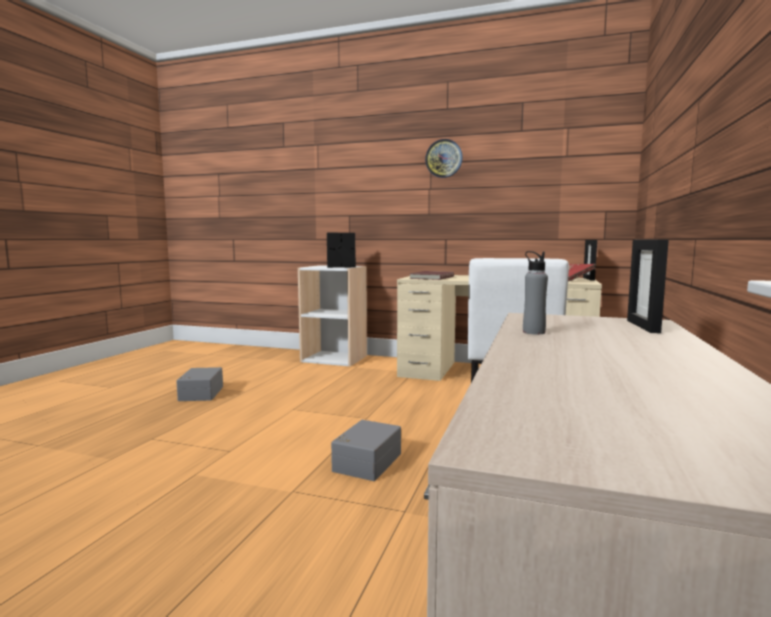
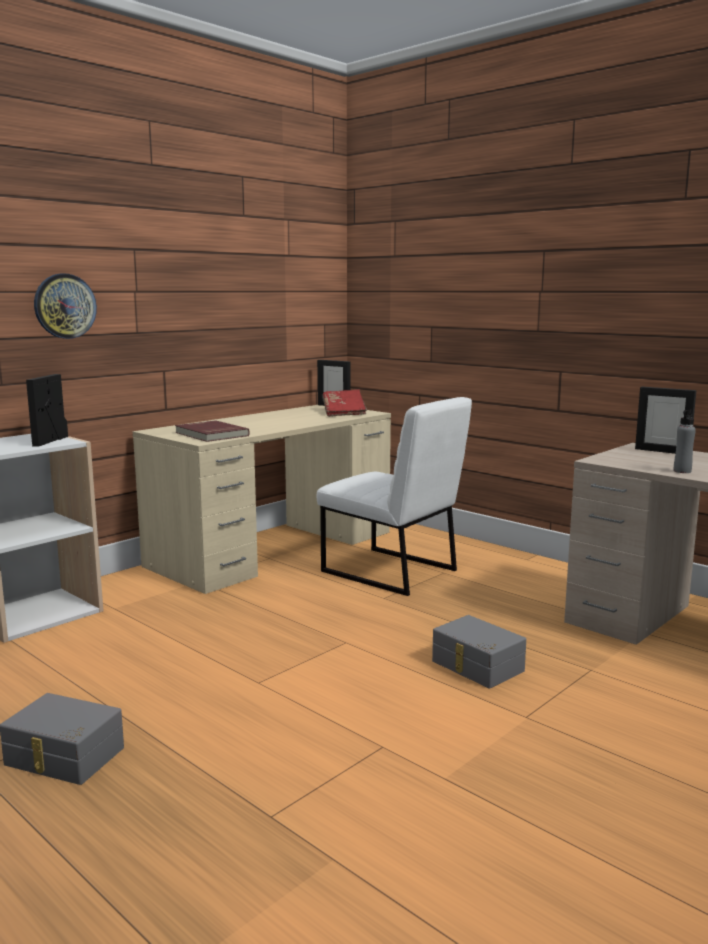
camera: 65 degrees left, 5 degrees up
wall clock [425,139,463,178] -> wall clock moved to [34,274,97,339]

